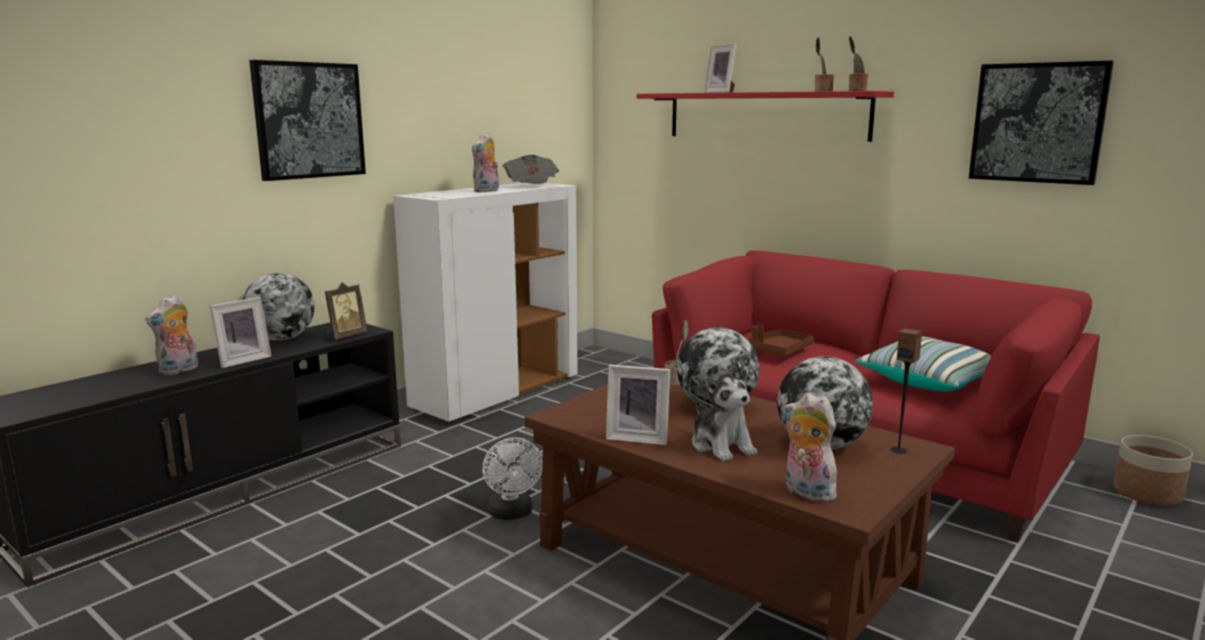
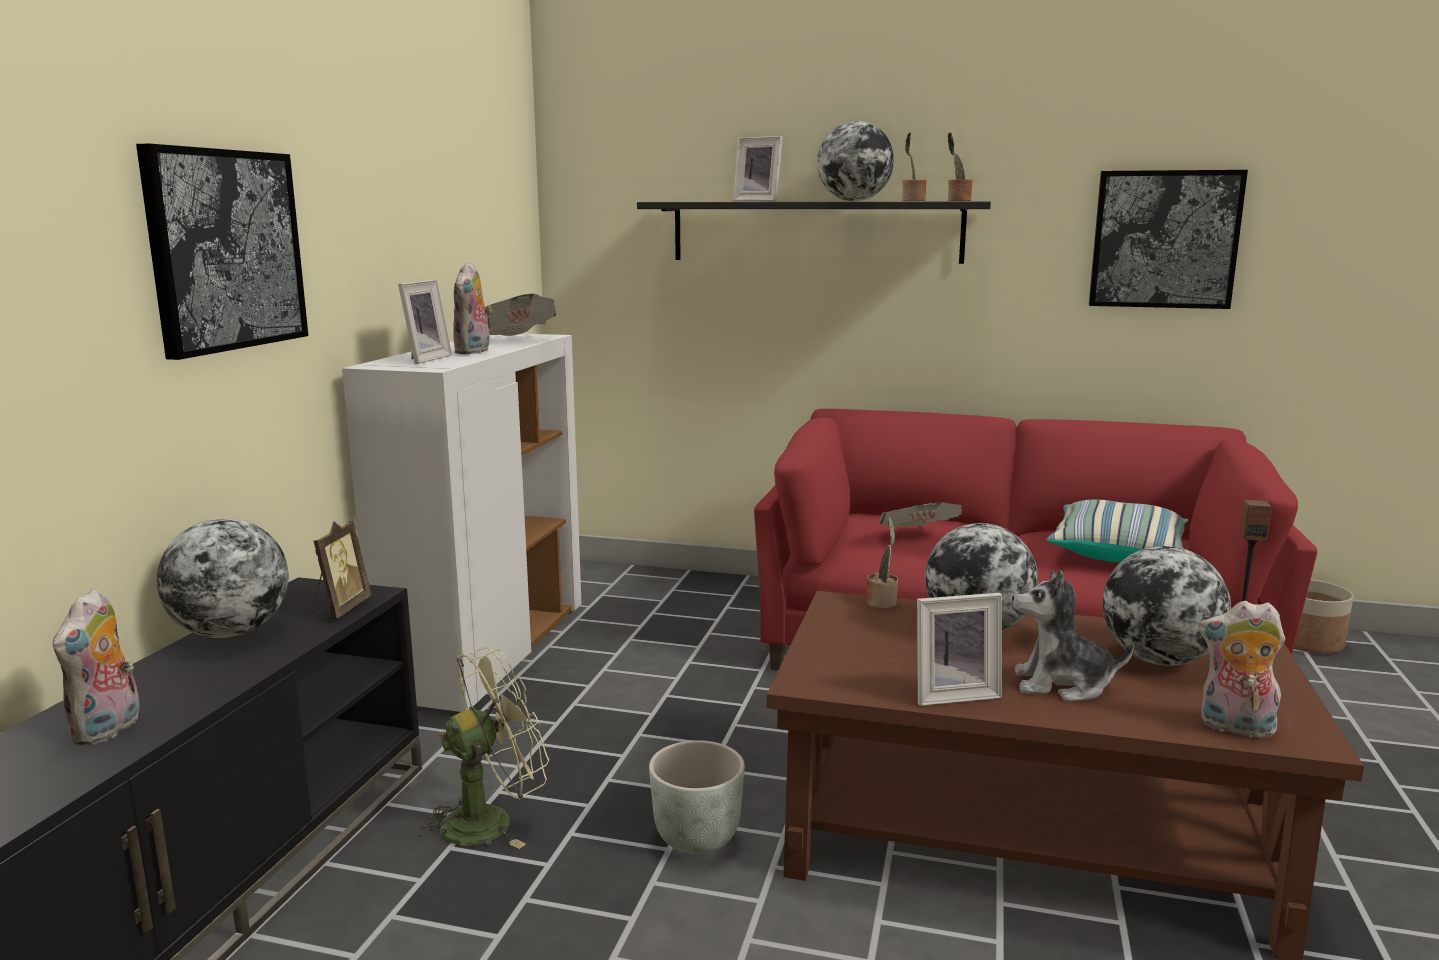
camera: 25 degrees left, 0 degrees up
picture frame [209,297,272,368] -> picture frame moved to [398,279,452,364]
white fan [482,438,543,520] -> grey planter [649,740,745,854]
red shelf [637,91,894,142] -> black shelf [637,201,991,264]
plush toy [692,361,757,461] -> plush toy turned 150 degrees clockwise [1012,570,1134,702]
brown tray [747,324,814,356] -> newspaper [878,502,962,526]
none -> green fan [416,647,549,849]
none -> globe [817,121,894,201]

